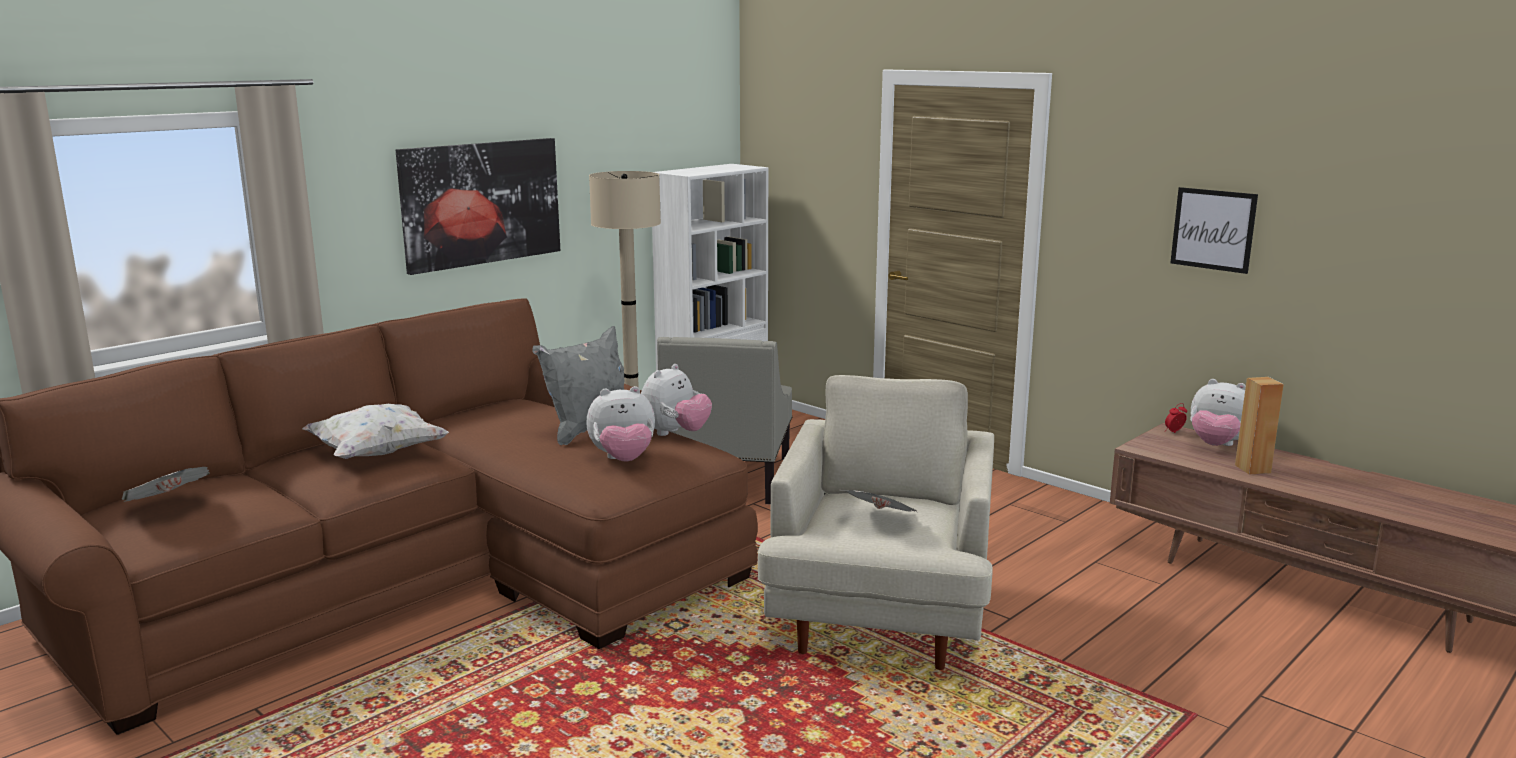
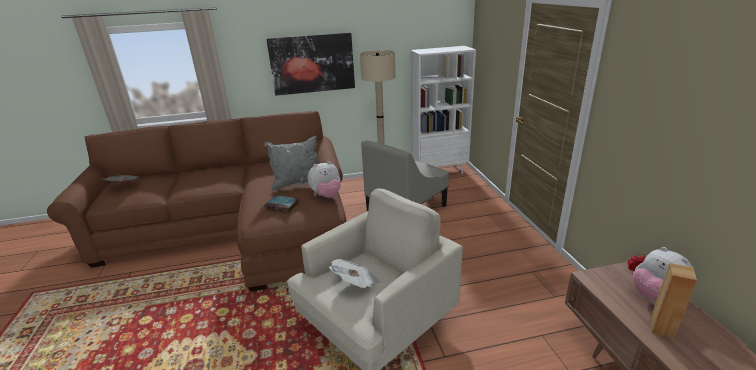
camera: 35 degrees right, 10 degrees up
white pillow [302,404,449,459] -> none
plush toy [586,386,655,461] -> book [264,195,299,213]
picture [1170,187,1258,274] -> none

